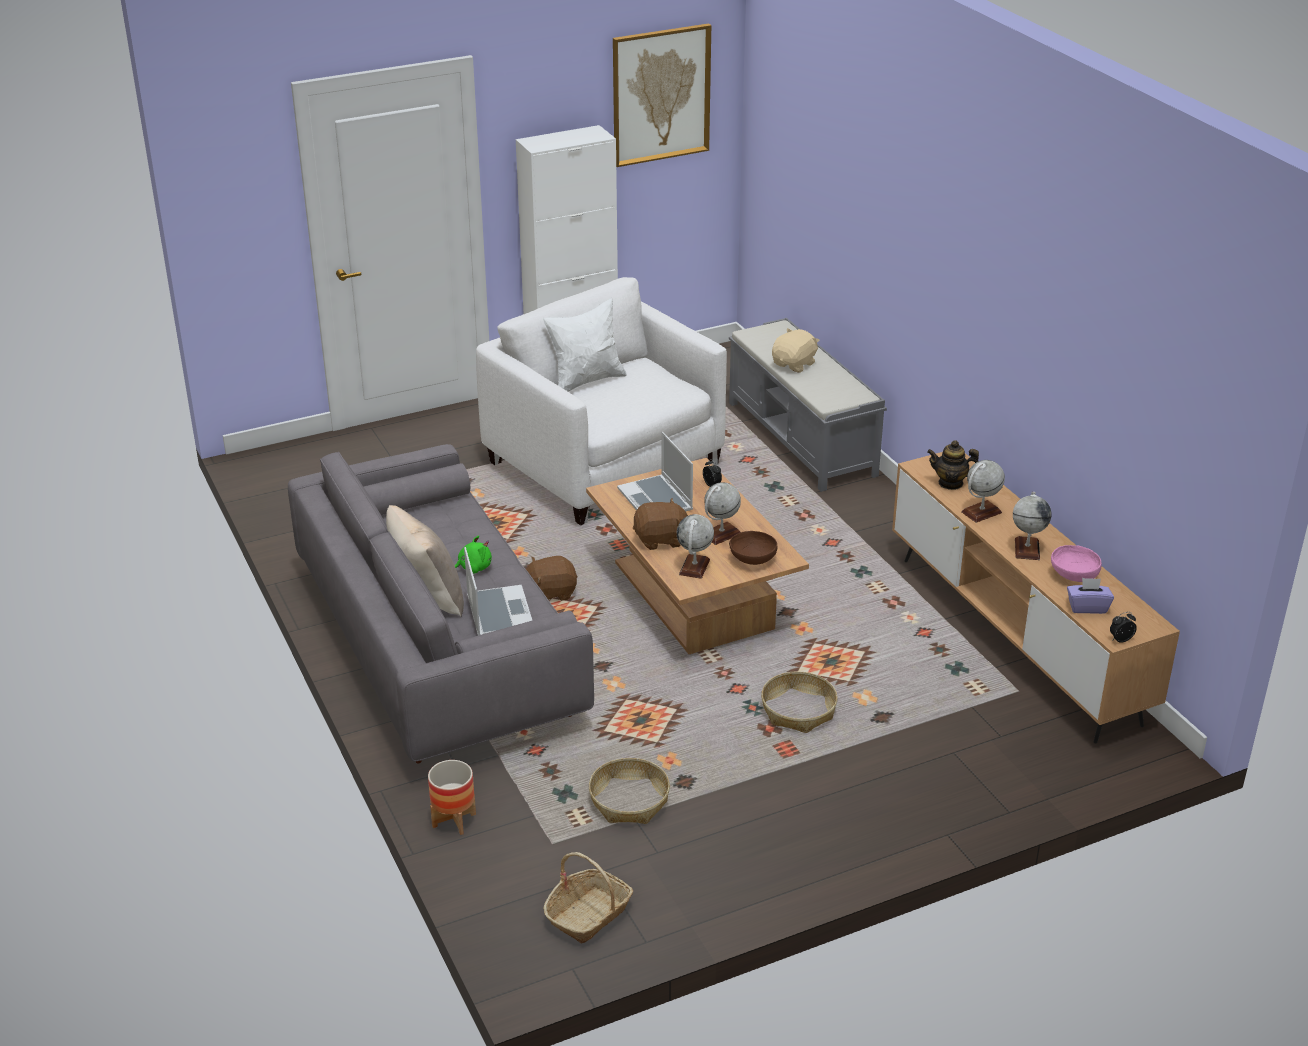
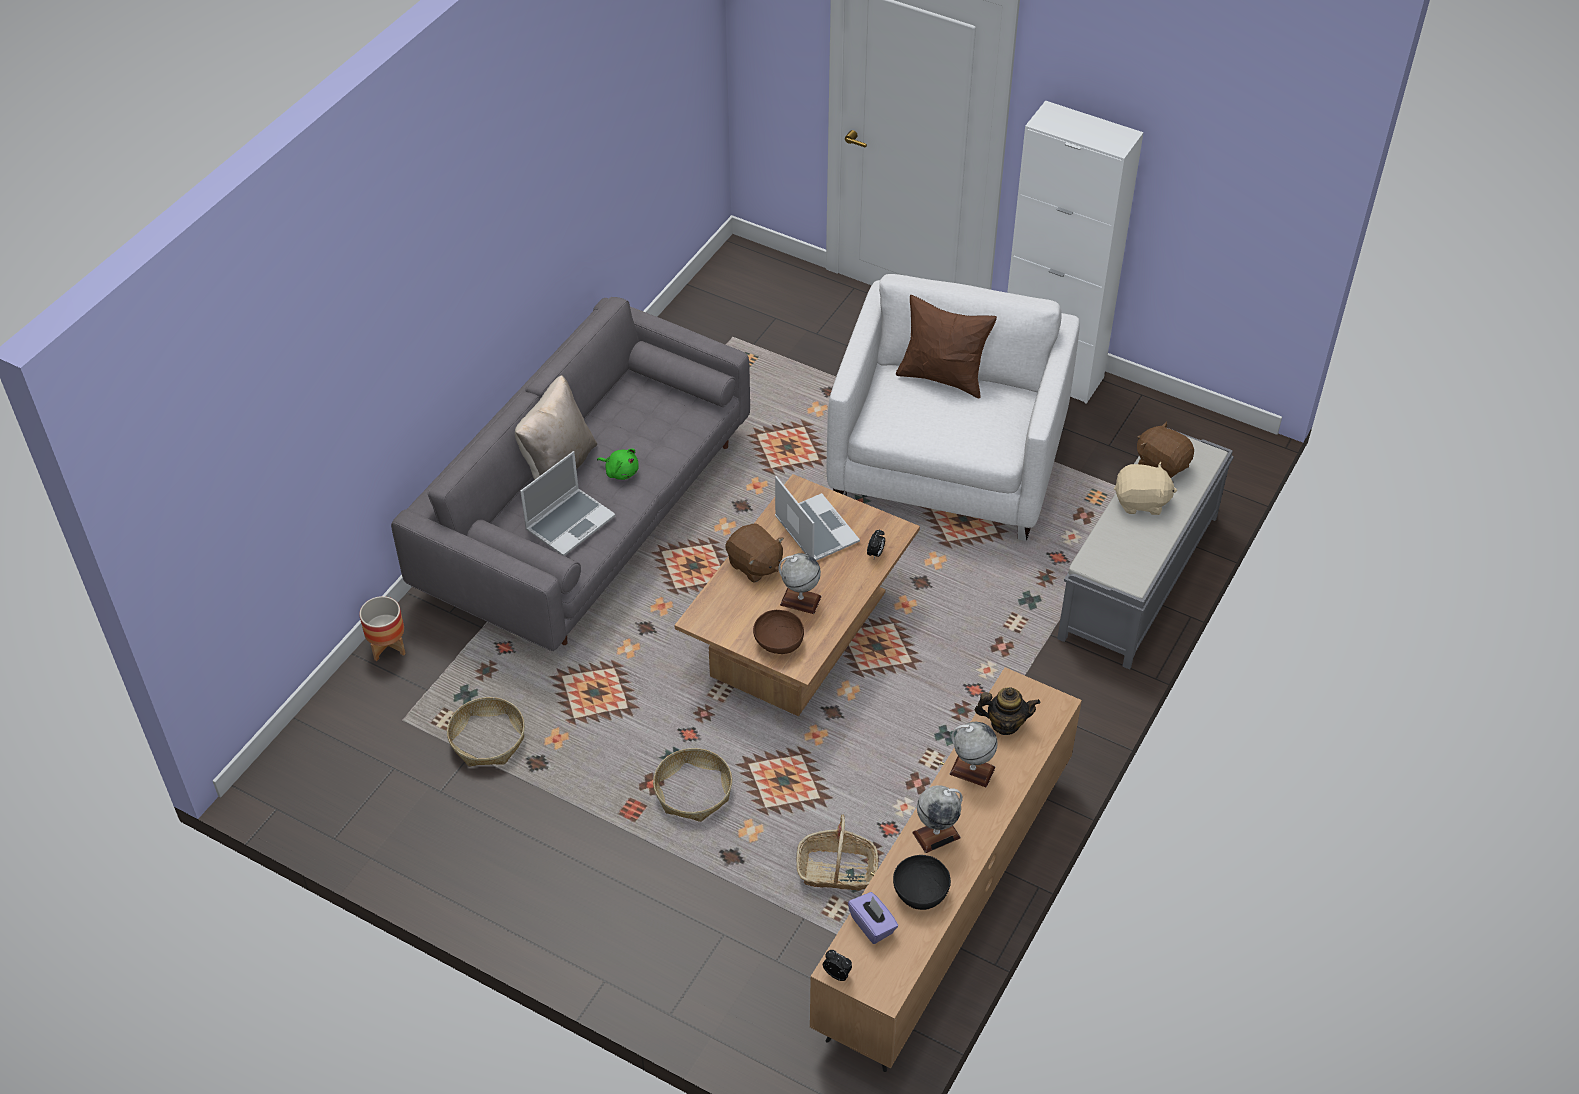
camera: 55 degrees right, 15 degrees up
brown plush toy [526,556,577,601] -> brown plush toy moved to [1137,421,1194,478]
white pillow [543,298,627,392] -> brown pillow [896,295,997,399]
basket [543,852,633,944] -> basket moved to [797,815,878,891]
picture [613,23,711,167] -> none
laptop [617,432,693,512] -> laptop turned 120 degrees clockwise [775,476,860,561]
globe [677,514,714,579] -> none
teapot [927,441,979,490] -> teapot turned 120 degrees clockwise [975,687,1040,735]
pink bowl [1051,545,1102,582] -> black bowl [893,855,951,910]

